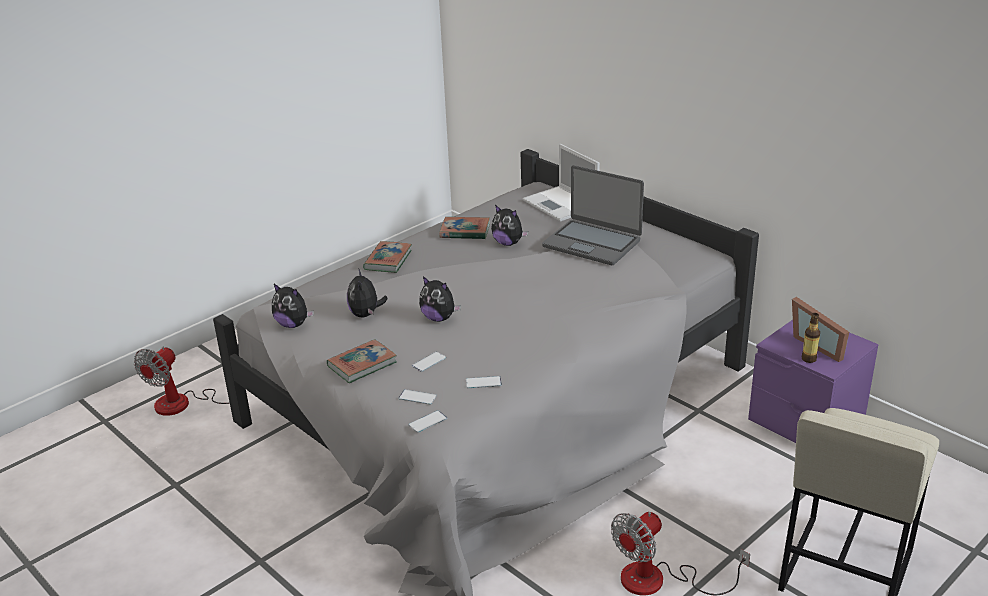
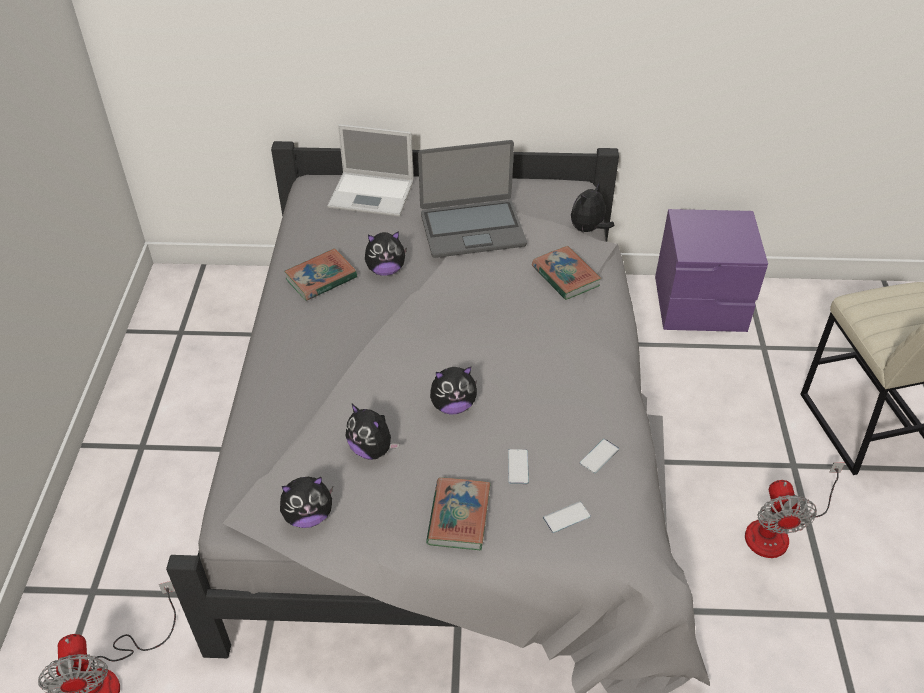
camera: 45 degrees left, 15 degrees up
book [363,241,412,273] -> book moved to [532,246,602,300]
phone [408,410,447,433] -> none
picture frame [792,297,849,362] -> none
bottle [801,313,820,363] -> none
none -> plush toy [571,183,614,234]

